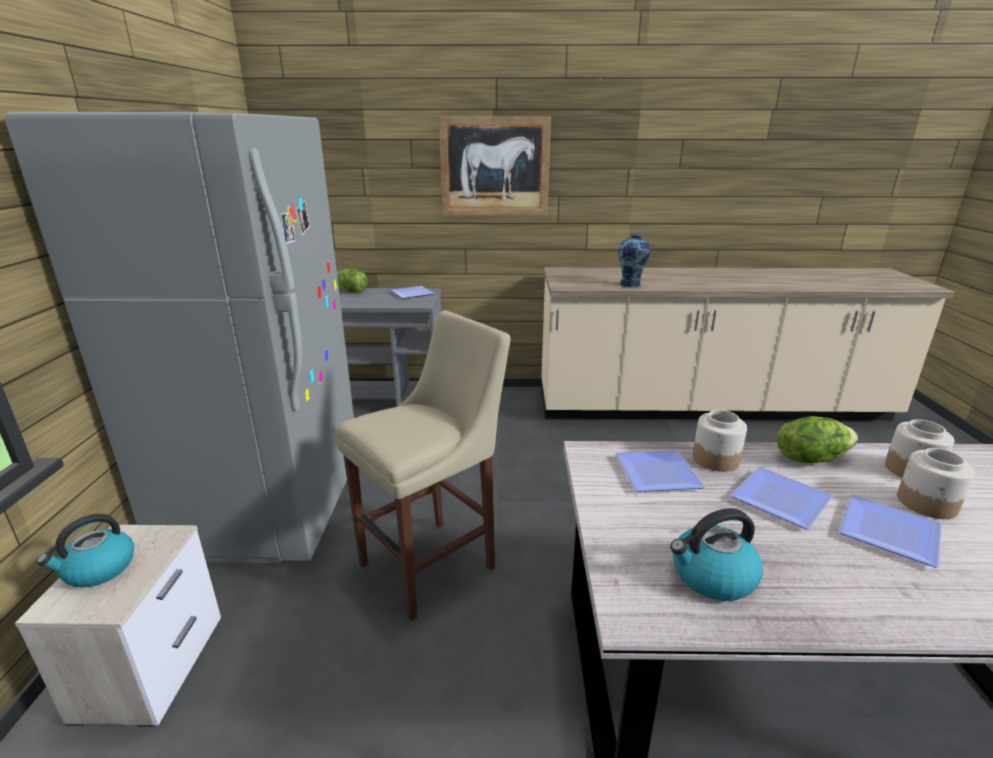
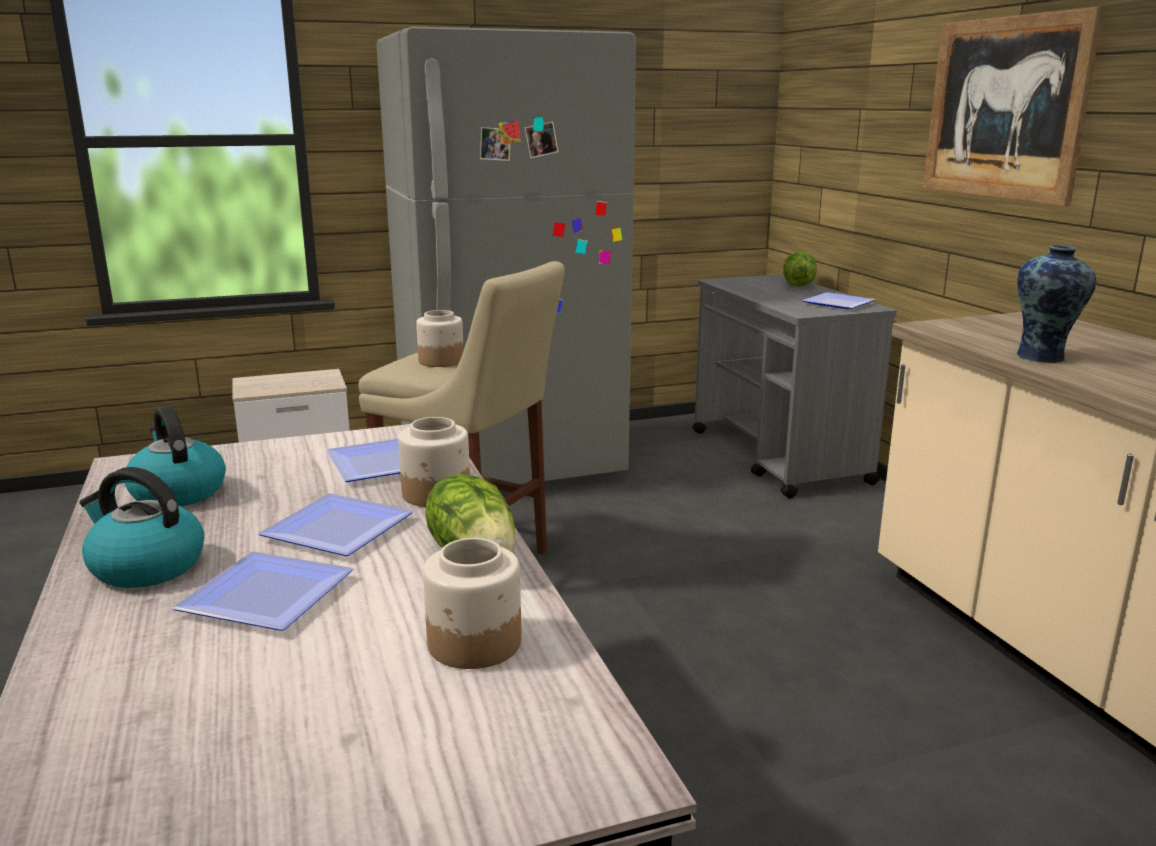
camera: 70 degrees right, 5 degrees down
kettle [37,514,134,587] -> kettle moved to [80,467,205,588]
jar [897,448,975,519] -> jar moved to [416,310,464,367]

